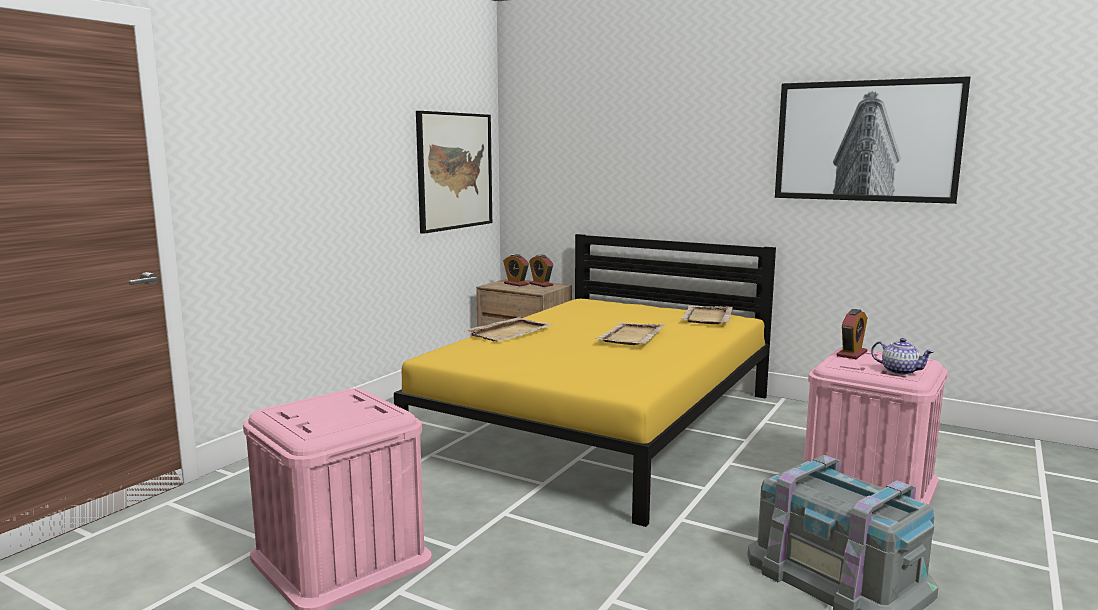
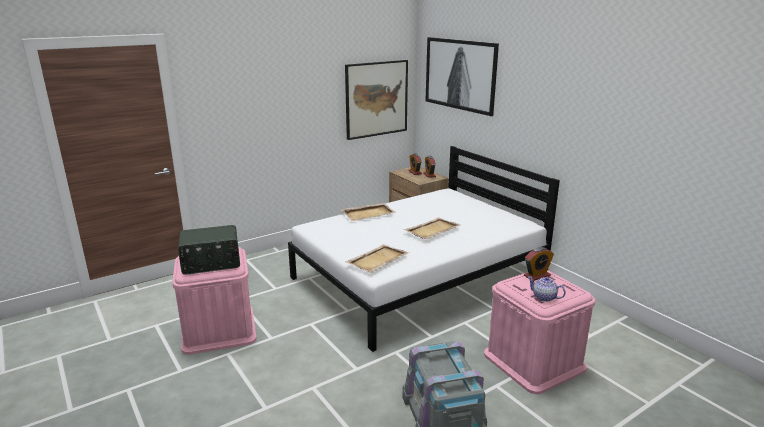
camera: 25 degrees right, 10 degrees up
yellow bed [394,234,776,527] -> white bed [288,146,560,352]
beige tray [681,306,733,324] -> beige tray moved to [345,244,409,273]
picture [775,76,971,204] -> picture moved to [426,37,499,116]
teapot [871,338,934,375] -> teapot turned 150 degrees clockwise [528,276,566,302]
none -> radio [178,225,240,275]

